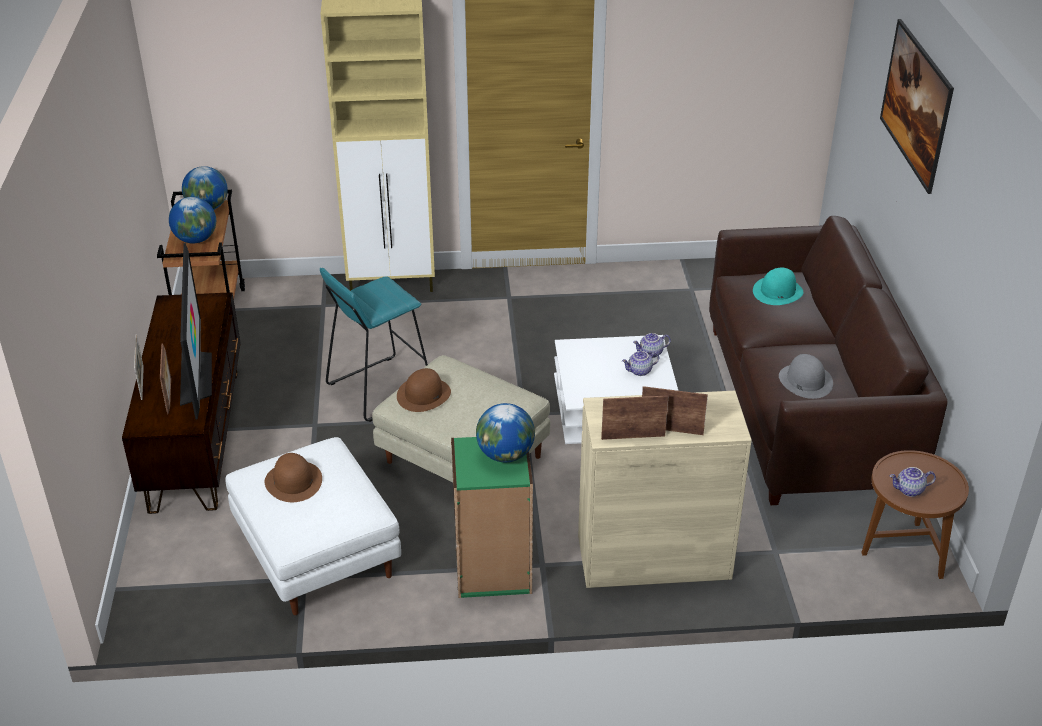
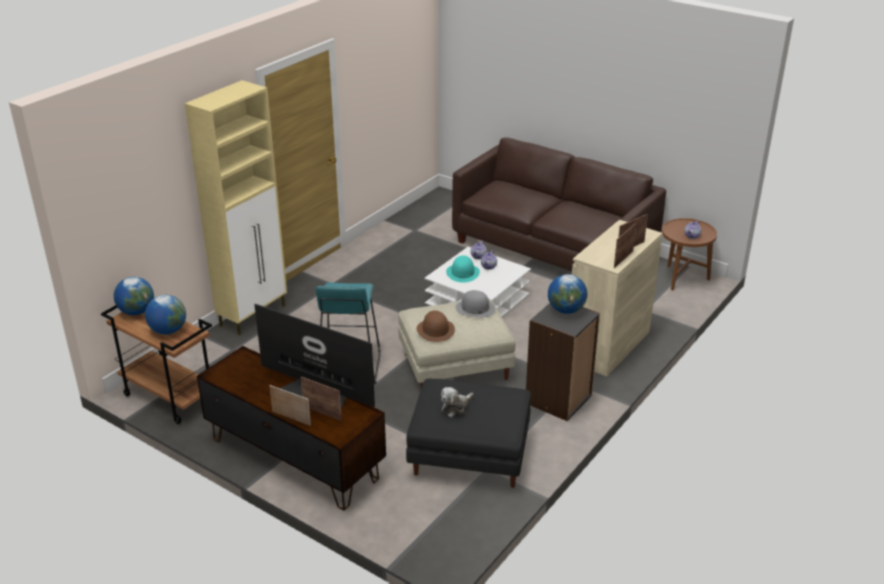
camera: 50 degrees left, 5 degrees down
white ottoman [225,437,401,615] -> black ottoman [406,378,531,488]
brown hat [265,453,322,502] -> plush toy [441,387,474,418]
green bookcase [451,437,533,598] -> black bookcase [526,303,600,421]
turquoise hat [753,268,803,305] -> turquoise hat moved to [446,256,480,283]
grey hat [779,354,833,399] -> grey hat moved to [455,290,495,318]
picture [880,19,954,194] -> none

